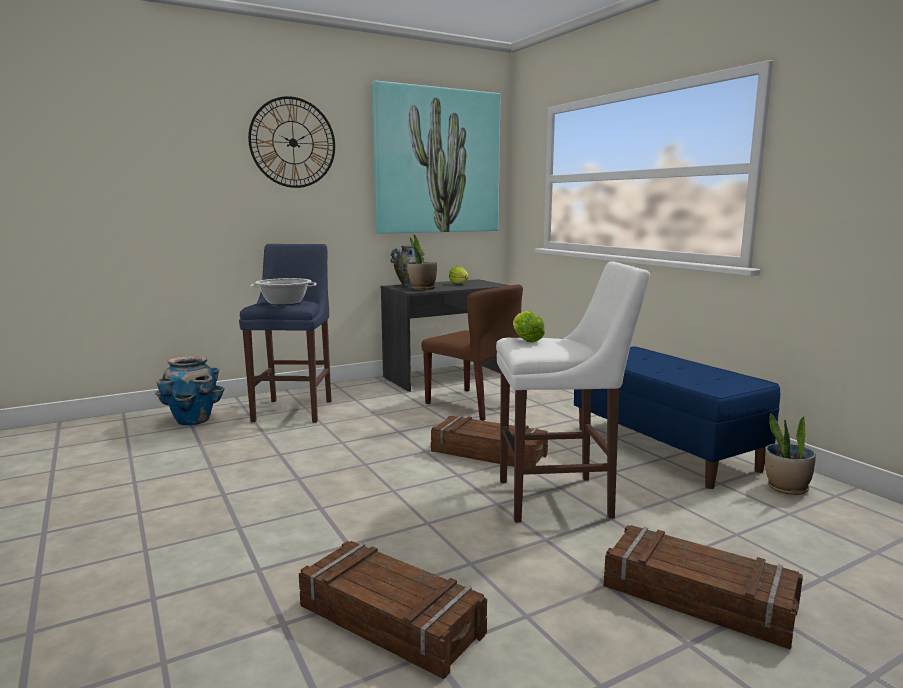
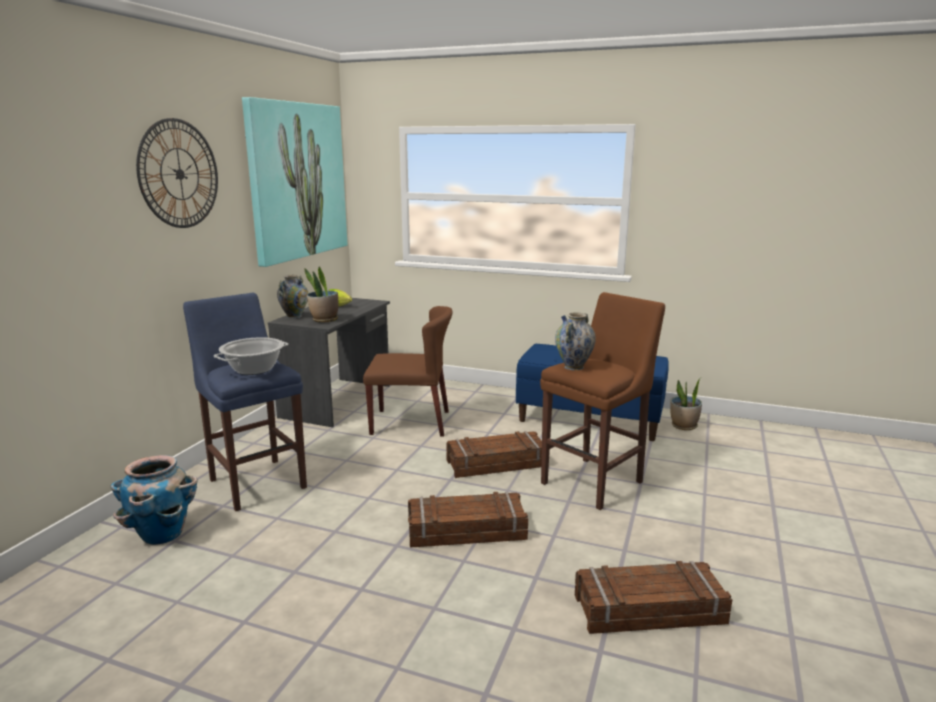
camera: 40 degrees left, 5 degrees up
white stool [496,261,650,522] -> brown stool [540,292,665,510]
lettuce [513,311,545,343] -> vase [555,313,596,370]
crate [604,525,803,650] -> crate moved to [408,492,528,548]

